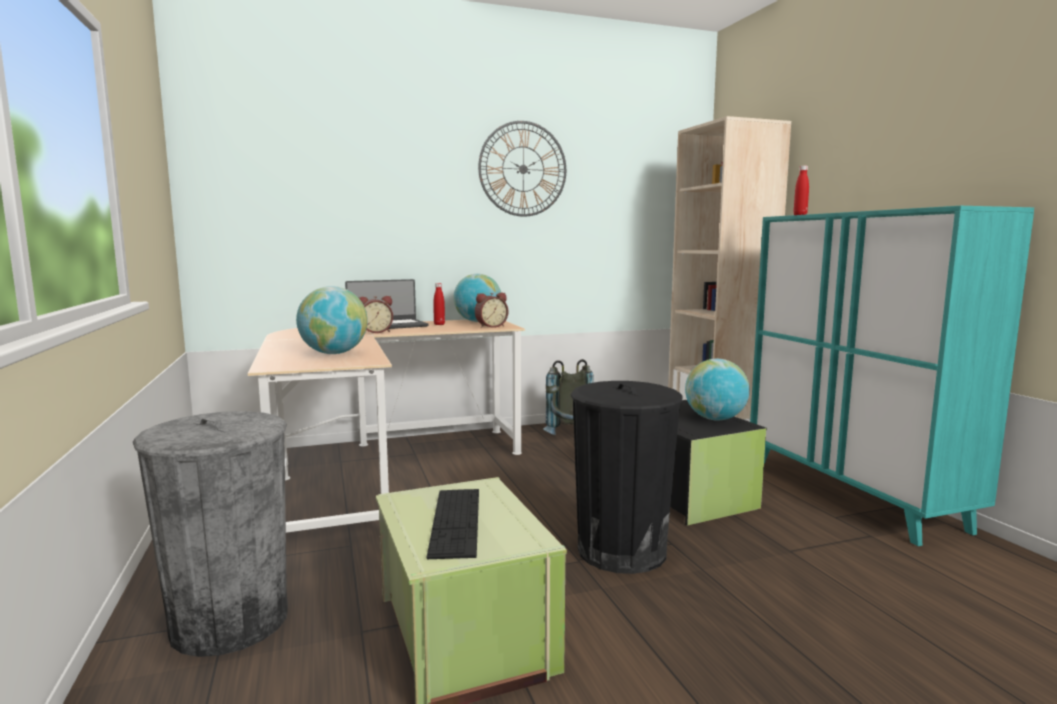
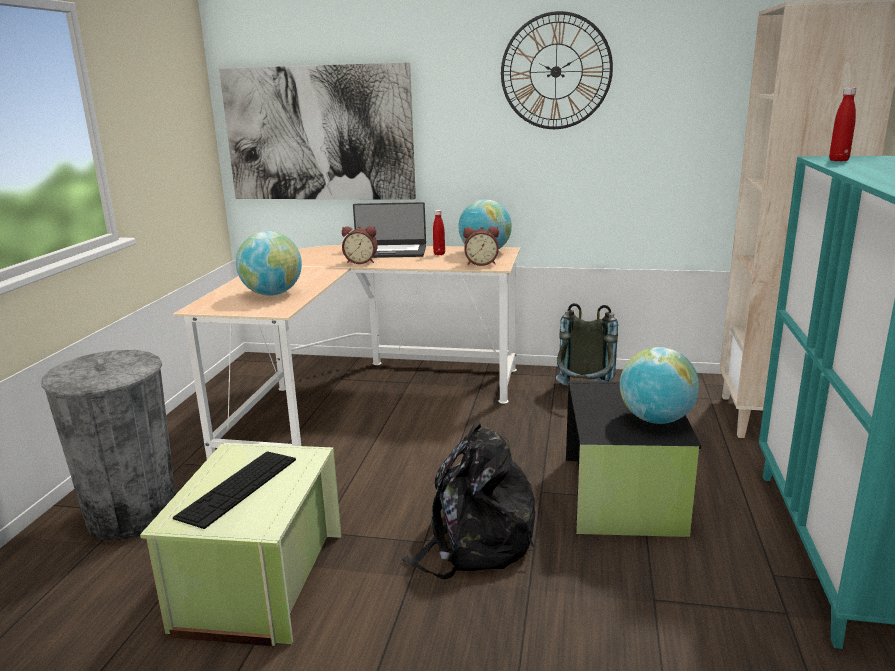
camera: 30 degrees right, 10 degrees up
black trash can [571,381,682,574] -> black backpack [402,420,535,579]
none -> picture [219,62,416,200]

